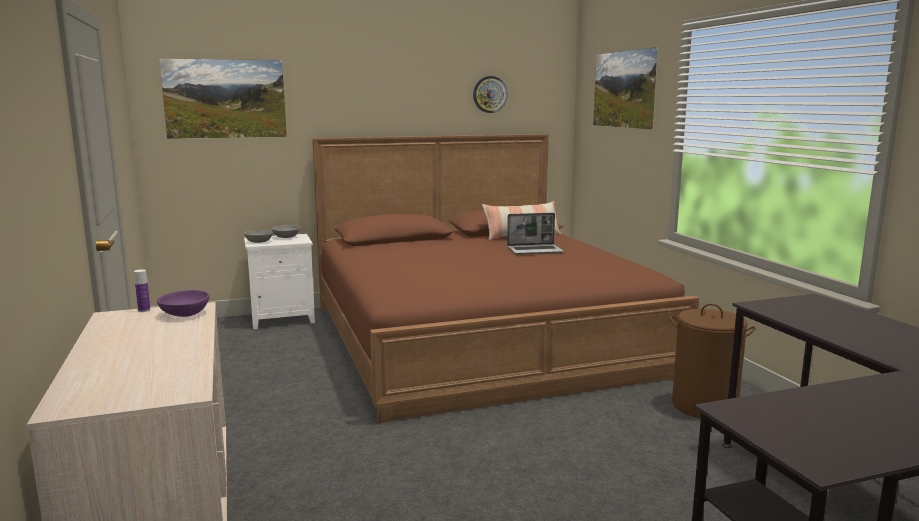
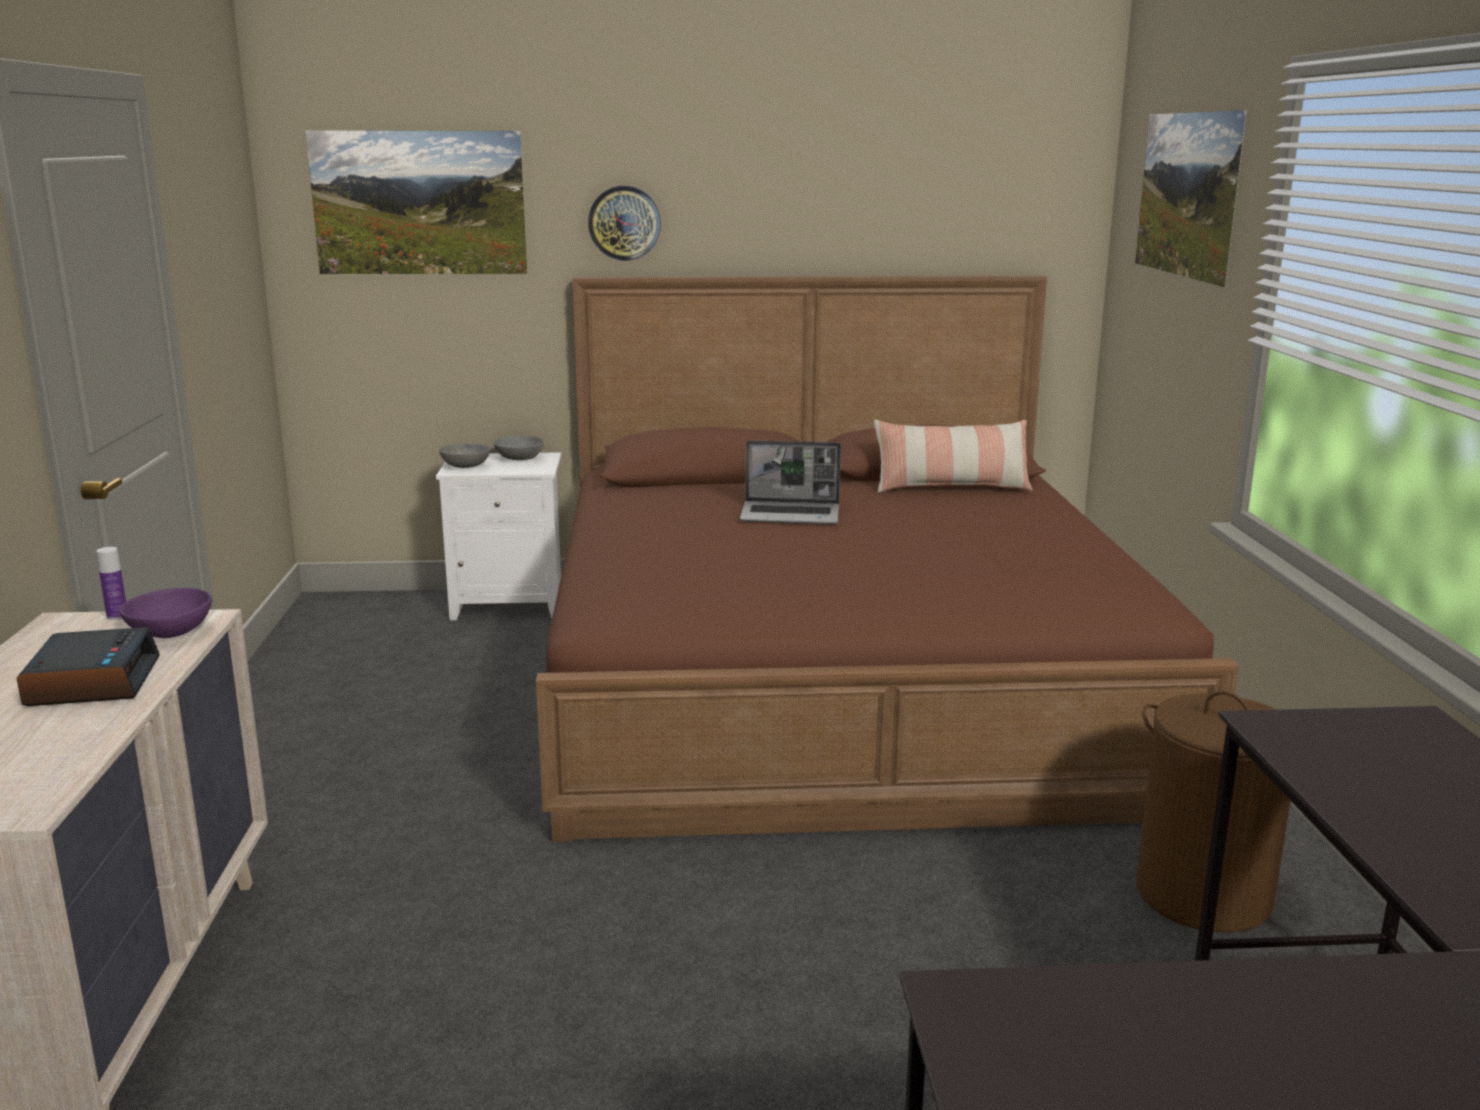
camera: 15 degrees right, 5 degrees up
wall clock [473,76,508,113] -> wall clock moved to [588,186,661,261]
laptop [507,213,564,255] -> laptop moved to [740,440,841,524]
none -> alarm clock [17,627,160,706]

